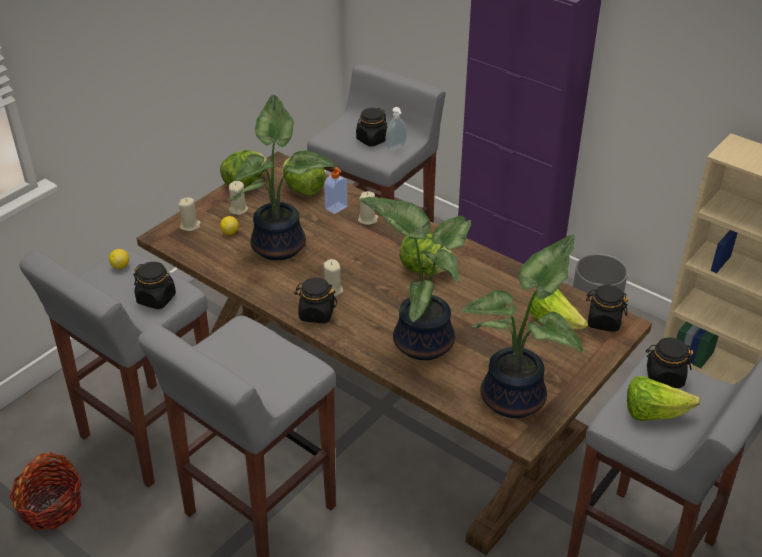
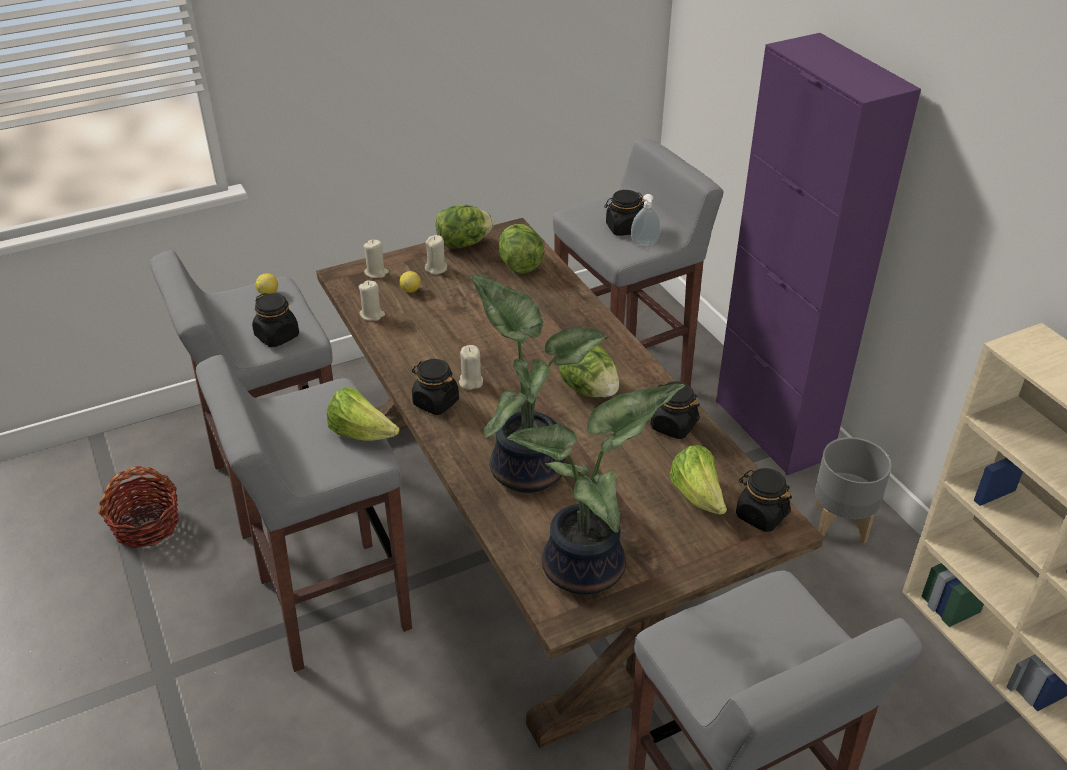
camera: 25 degrees right, 0 degrees up
potted plant [230,95,335,260] -> none
soap dispenser [324,167,348,214] -> none
beige candle [358,191,378,225] -> beige candle moved to [359,281,385,321]
lettuce [627,376,700,421] -> lettuce moved to [327,388,400,441]
black jar [646,337,694,388] -> black jar moved to [651,381,700,439]

